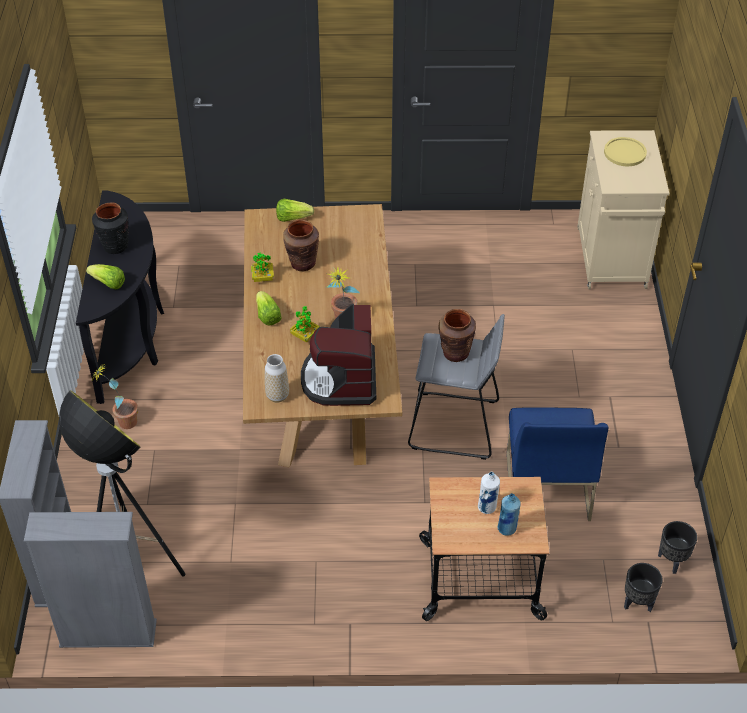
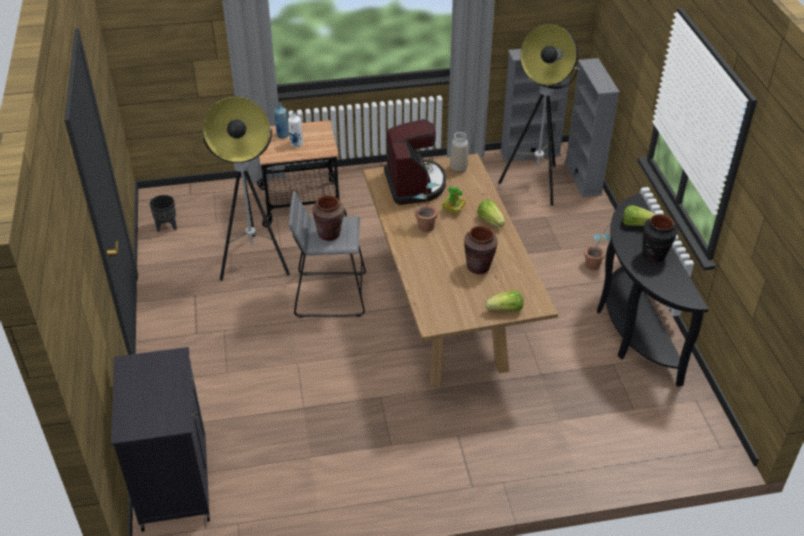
camera: 170 degrees right, 5 degrees down
potted plant [251,253,274,282] -> none
blue chair [507,407,608,521] -> floor lamp [202,96,290,281]
beige cabinet [577,130,669,289] -> black cabinet [111,347,210,532]
yellow plate [604,137,647,166] -> none
black planter [624,563,663,612] -> none

